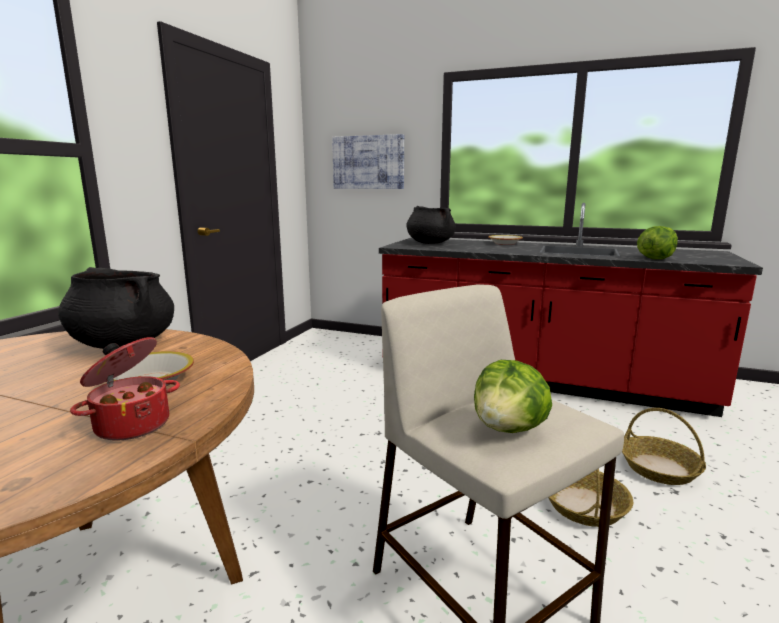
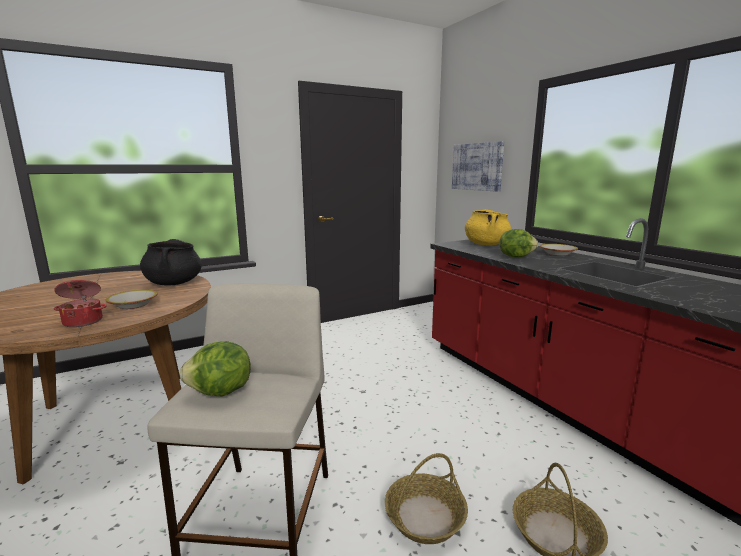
camera: 40 degrees right, 0 degrees up
black cooking pot [406,206,456,244] -> yellow cooking pot [465,209,512,246]
lettuce [637,226,678,259] -> lettuce moved to [500,229,538,257]

